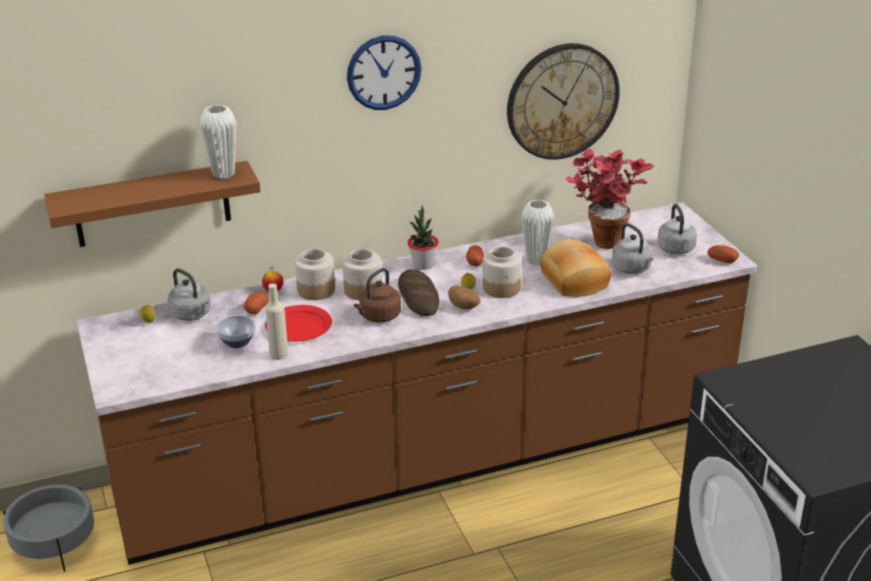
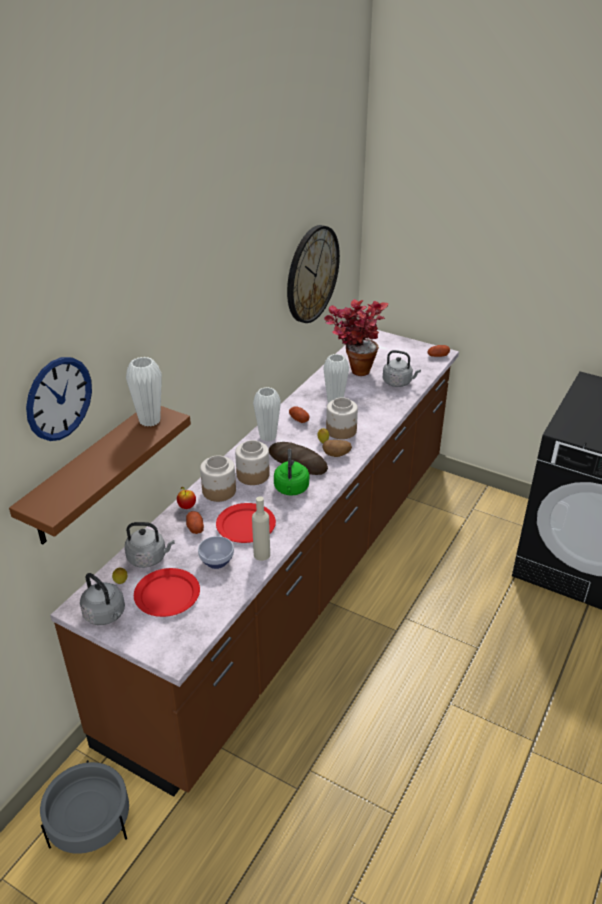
camera: 40 degrees left, 5 degrees up
wall clock [347,35,422,110] -> wall clock moved to [26,357,92,441]
brown kettle [354,268,401,323] -> green kettle [274,449,309,496]
potted plant [407,205,439,270] -> white vase [253,387,281,442]
bread [540,239,612,297] -> none
grey kettle [657,204,697,254] -> grey kettle moved to [80,573,125,625]
none -> red plate [134,568,200,617]

